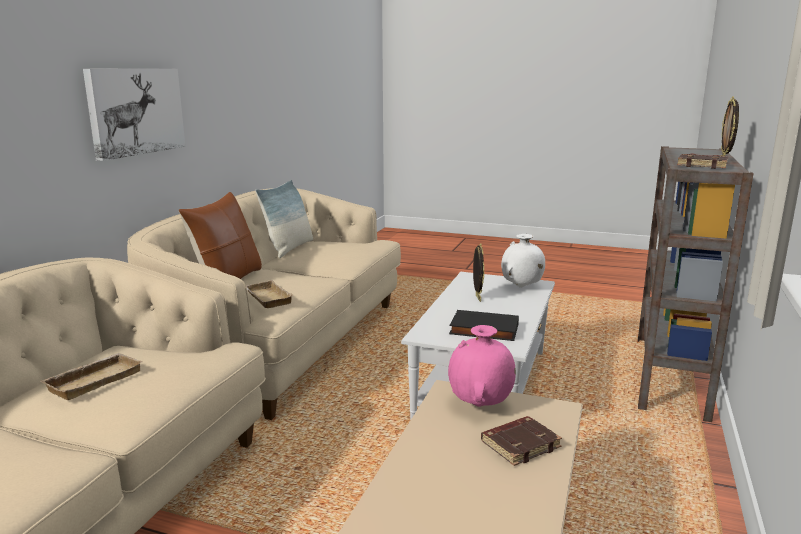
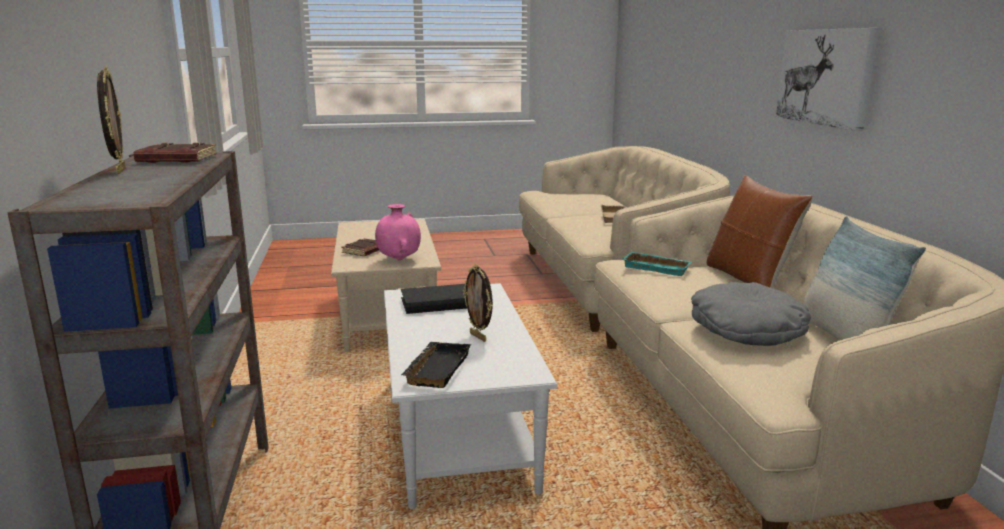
camera: 150 degrees right, 0 degrees up
beige tray [246,280,293,308] -> turquoise tray [622,252,692,276]
white vase [501,234,545,288] -> black tray [402,342,471,388]
none -> grey pillow [691,282,811,346]

